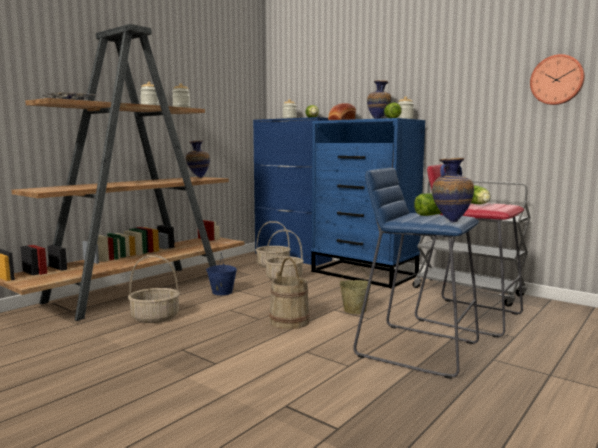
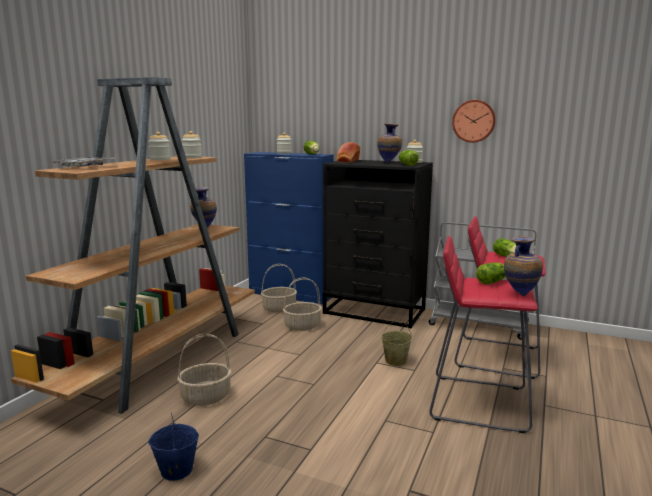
camera: 15 degrees left, 5 degrees up
blue bucket [206,253,237,295] -> blue bucket moved to [148,413,199,481]
beige bucket [269,257,310,329] -> none
blue dresser [311,118,425,289] -> black dresser [323,160,433,328]
blue stool [353,168,479,379] -> red stool [429,236,538,433]
wall clock [530,54,585,105] -> wall clock moved to [452,100,496,143]

